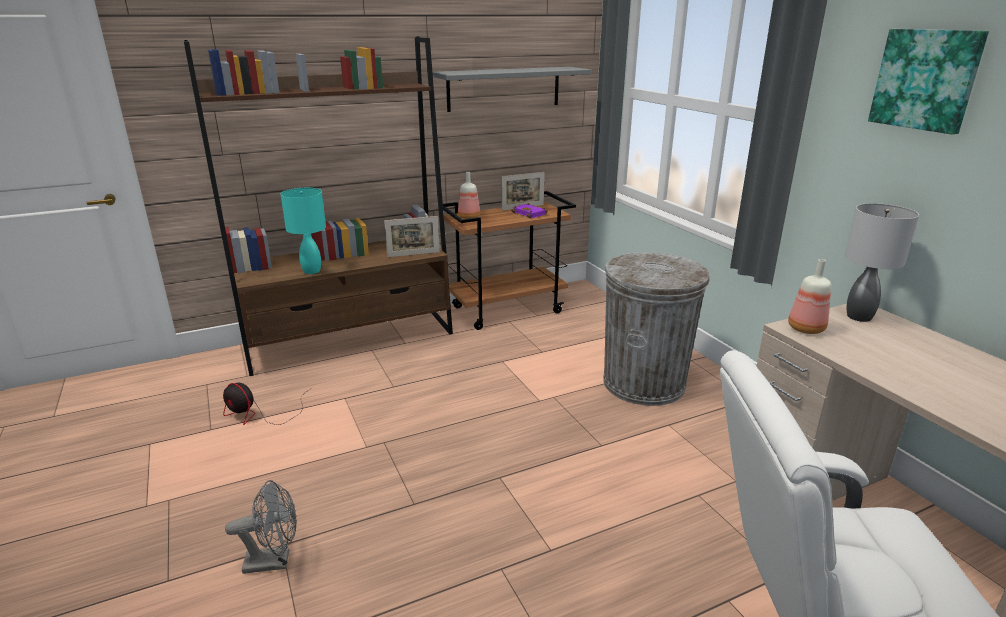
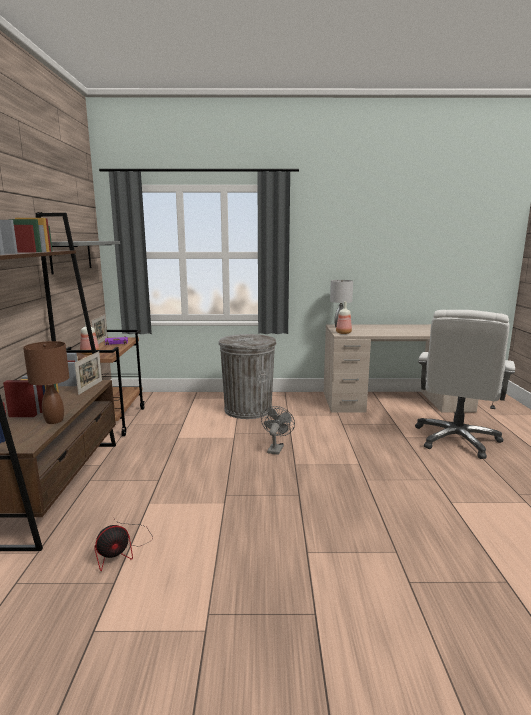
camera: 65 degrees left, 10 degrees down
grey fan [225,480,297,574] -> grey fan moved to [261,406,295,455]
turquoise table lamp [280,188,326,274] -> brown table lamp [23,341,69,424]
picture [868,29,989,134] -> none

